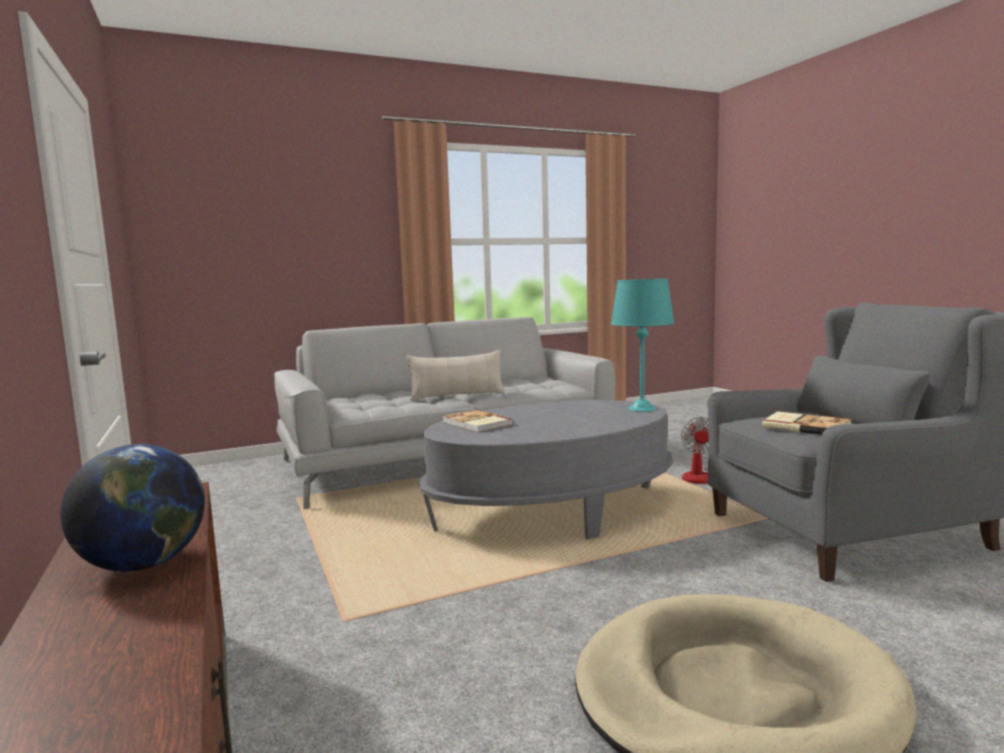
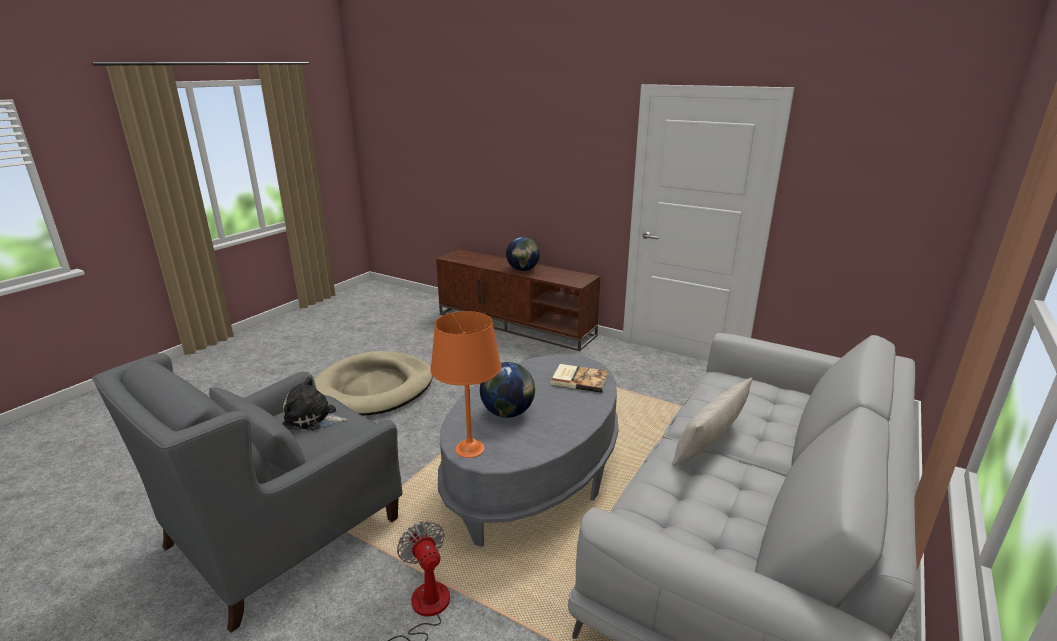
camera: 145 degrees right, 15 degrees up
turquoise table lamp [611,279,674,412] -> orange table lamp [430,311,501,458]
book [762,411,852,435] -> plush toy [283,376,347,431]
none -> globe [480,362,535,418]

